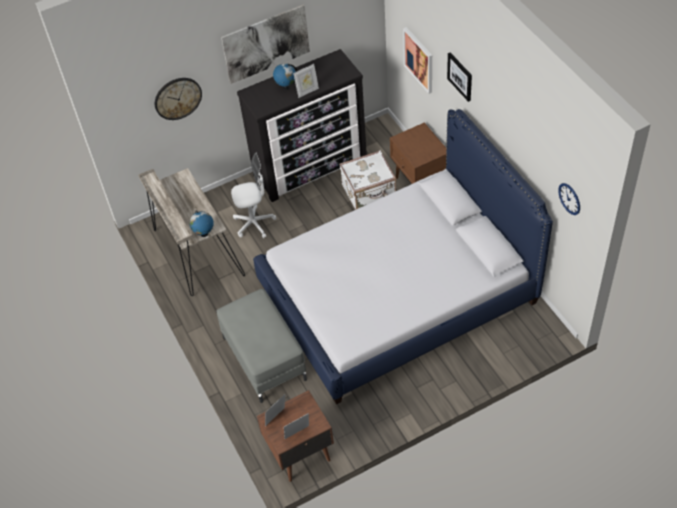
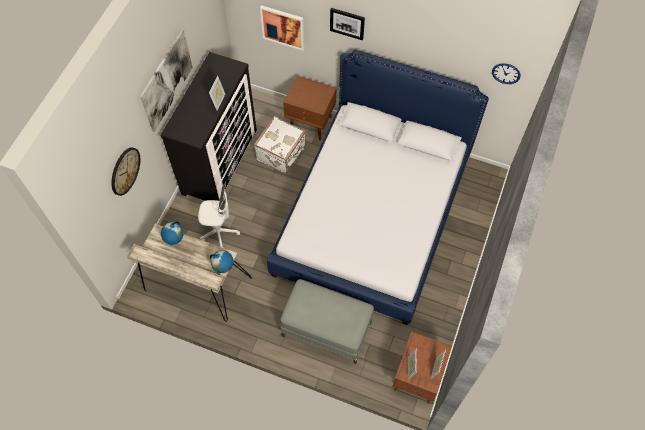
camera: 45 degrees left, 10 degrees up
white office chair [231,153,276,238] -> white office chair turned 60 degrees clockwise [198,184,240,248]
globe [273,63,297,90] -> globe moved to [161,222,184,245]

